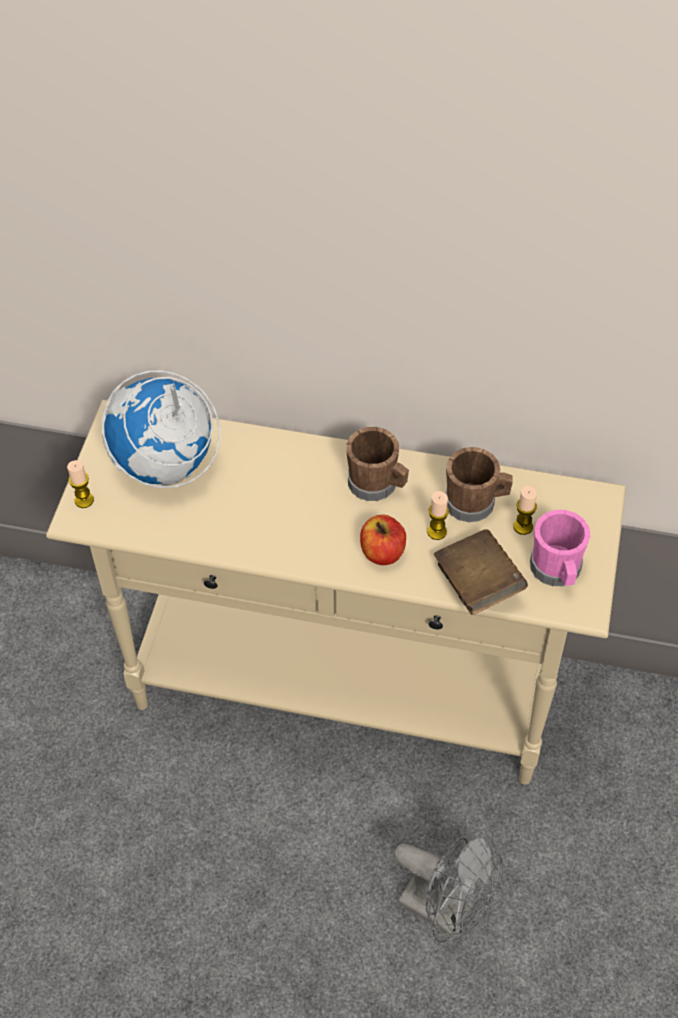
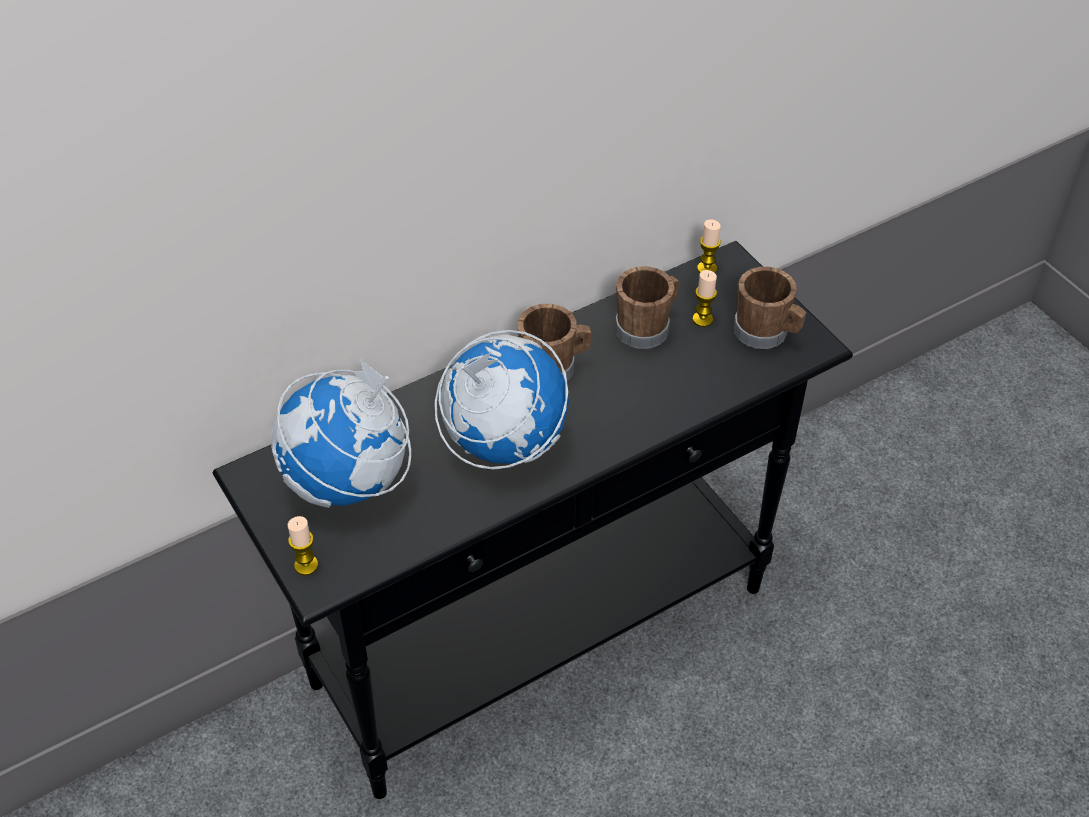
camera: 45 degrees left, 5 degrees down
beige console table [46,400,626,785] -> black console table [213,241,853,799]
apple [360,515,406,565] -> none
grey fan [394,828,503,943] -> none
candle [427,491,449,540] -> candle moved to [697,220,721,273]
brown book [434,529,528,615] -> none
pink mug [530,510,590,586] -> brown mug [734,267,807,349]
none -> globe [435,330,569,469]

